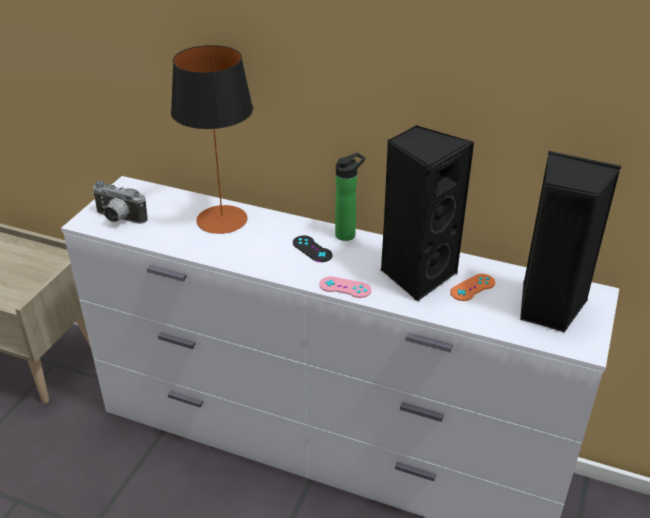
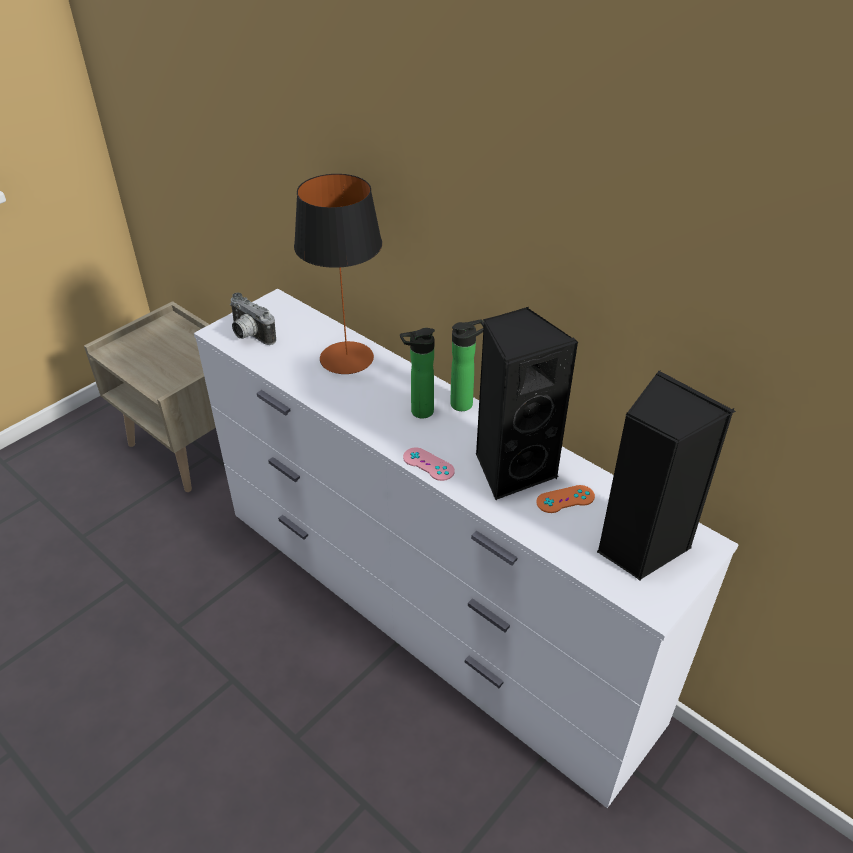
camera: 20 degrees right, 5 degrees up
black game controller [293,235,332,262] -> bottle [400,328,435,419]

